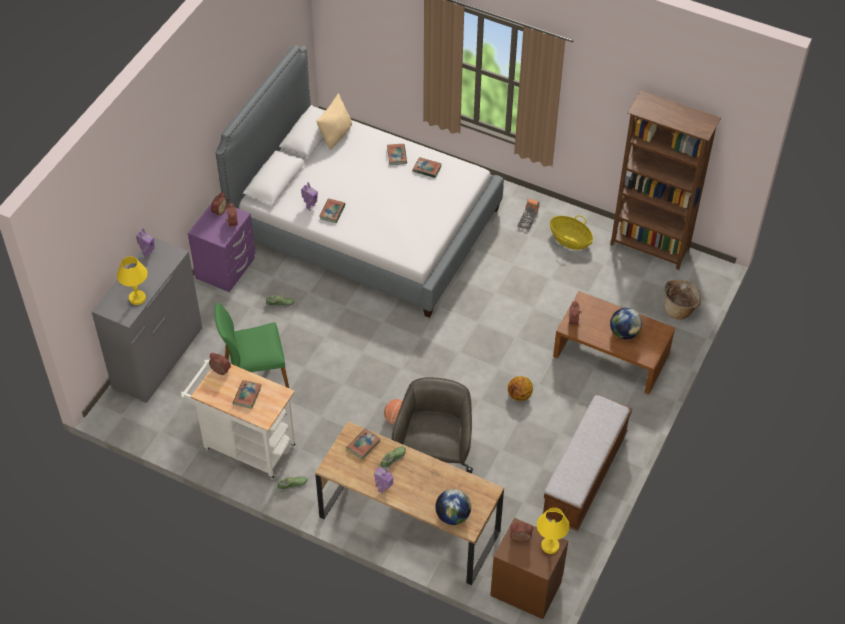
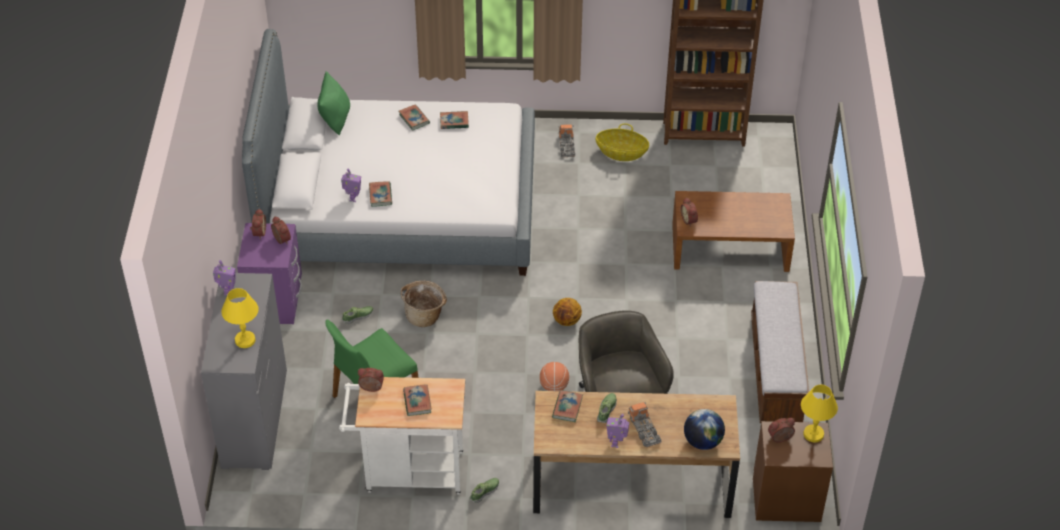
camera: 25 degrees left, 5 degrees down
beige pillow [316,93,352,150] -> green pillow [318,71,350,135]
basketball [508,376,533,401] -> basketball moved to [553,298,582,326]
globe [610,308,642,340] -> none
basket [664,280,701,320] -> basket moved to [401,281,447,327]
none -> toy truck [628,402,662,447]

